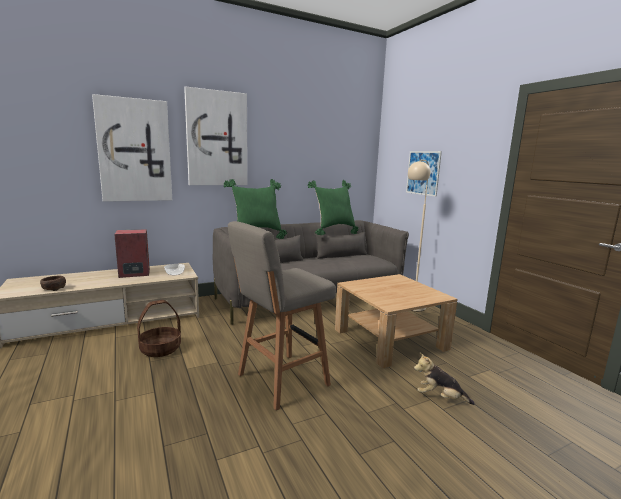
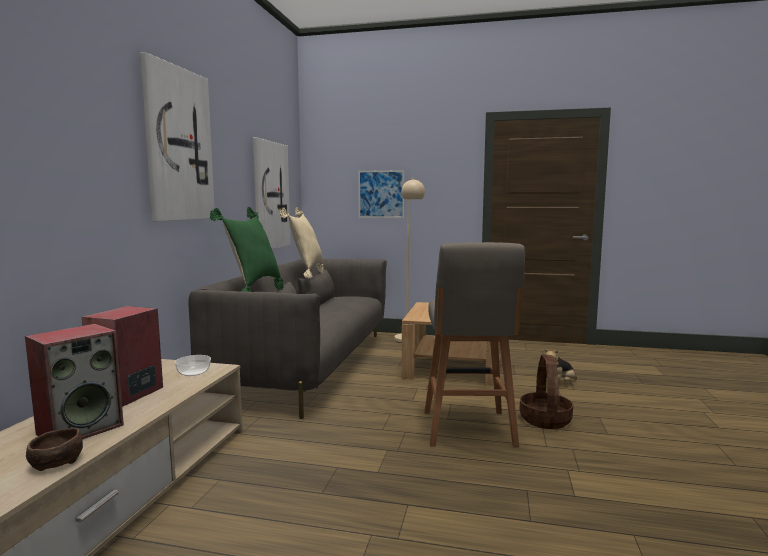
camera: 50 degrees left, 5 degrees down
picture [92,94,172,202] -> picture moved to [253,137,291,249]
basket [137,300,181,357] -> basket moved to [520,355,573,429]
green pillow [308,180,358,235] -> beige pillow [279,207,324,279]
none -> speaker [25,324,124,440]

